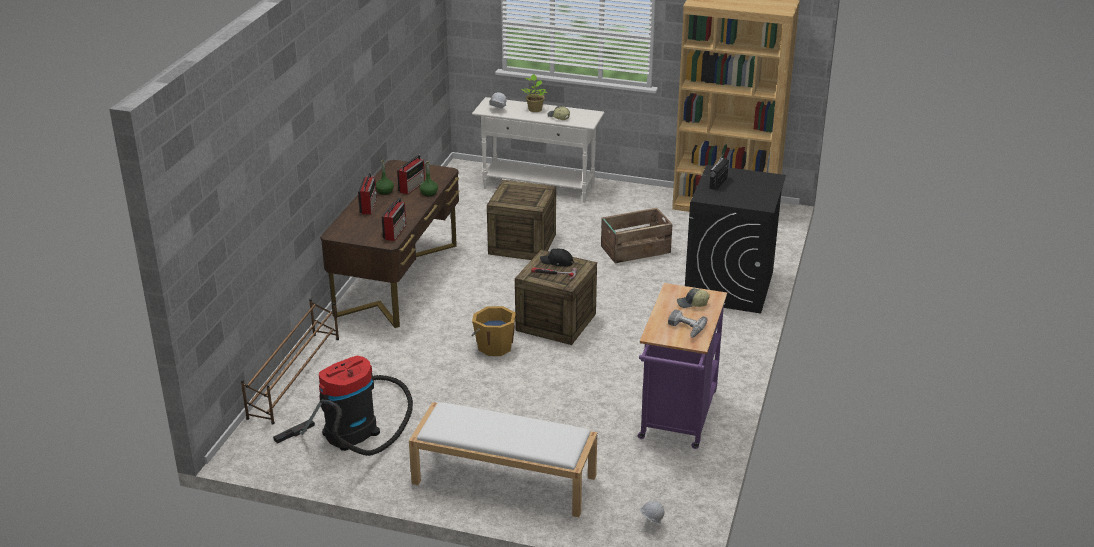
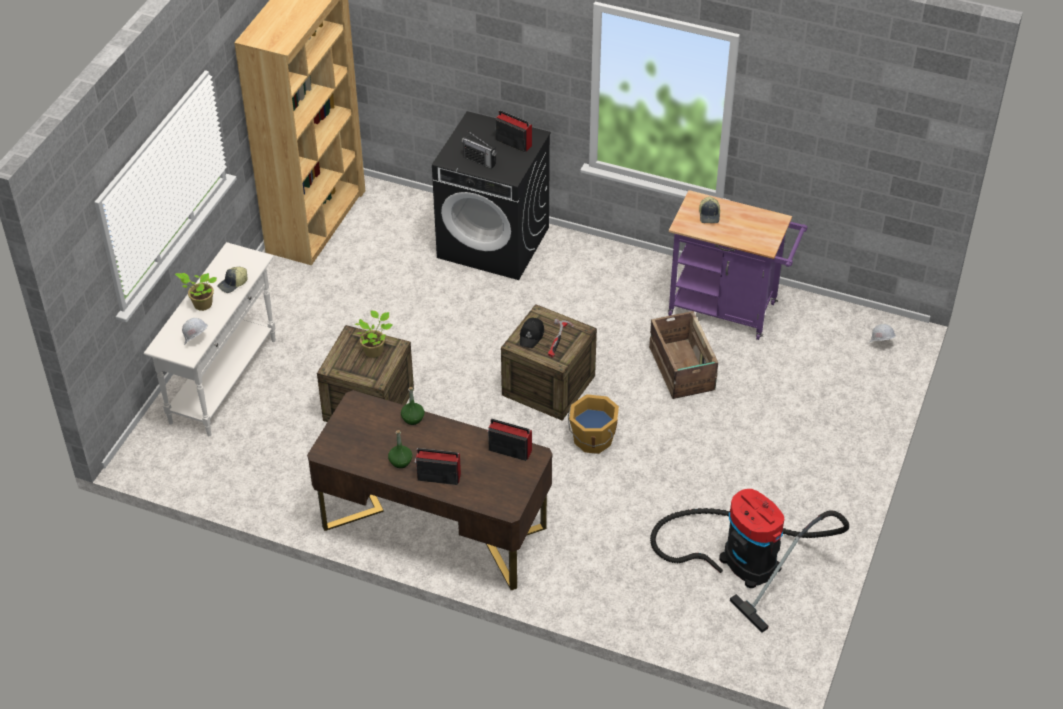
camera: 85 degrees left, 15 degrees up
brown shoe rack [241,299,339,425] -> none
radio [397,155,425,195] -> radio moved to [495,110,532,152]
white bench [409,402,598,517] -> none
crate [601,208,672,264] -> crate moved to [649,311,718,399]
power drill [668,309,707,338] -> none
none -> potted plant [355,311,392,358]

